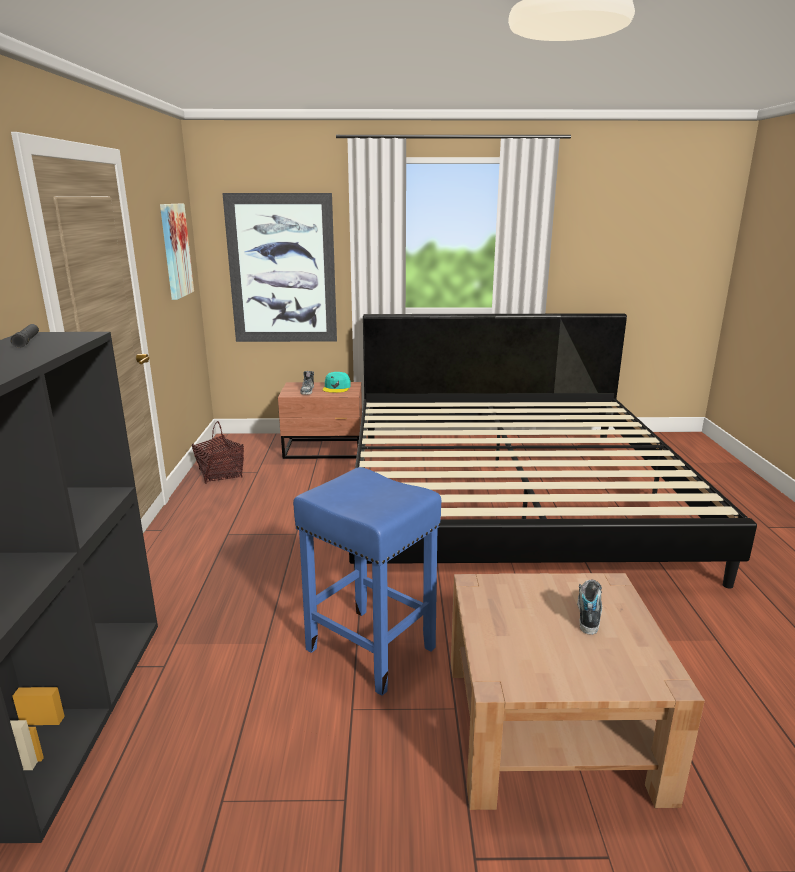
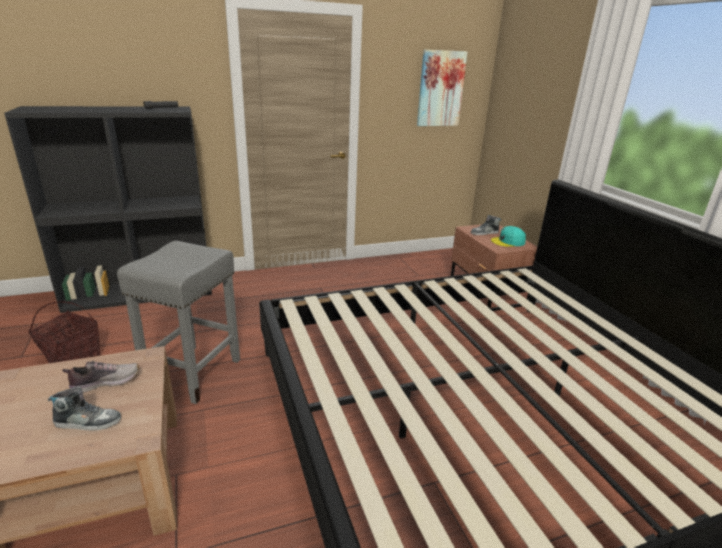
camera: 70 degrees right, 5 degrees up
basket [192,421,244,483] -> basket moved to [28,302,100,363]
picture [222,193,337,342] -> none
blue stool [293,467,441,696] -> grey stool [117,241,240,404]
none -> shoe [62,361,139,393]

